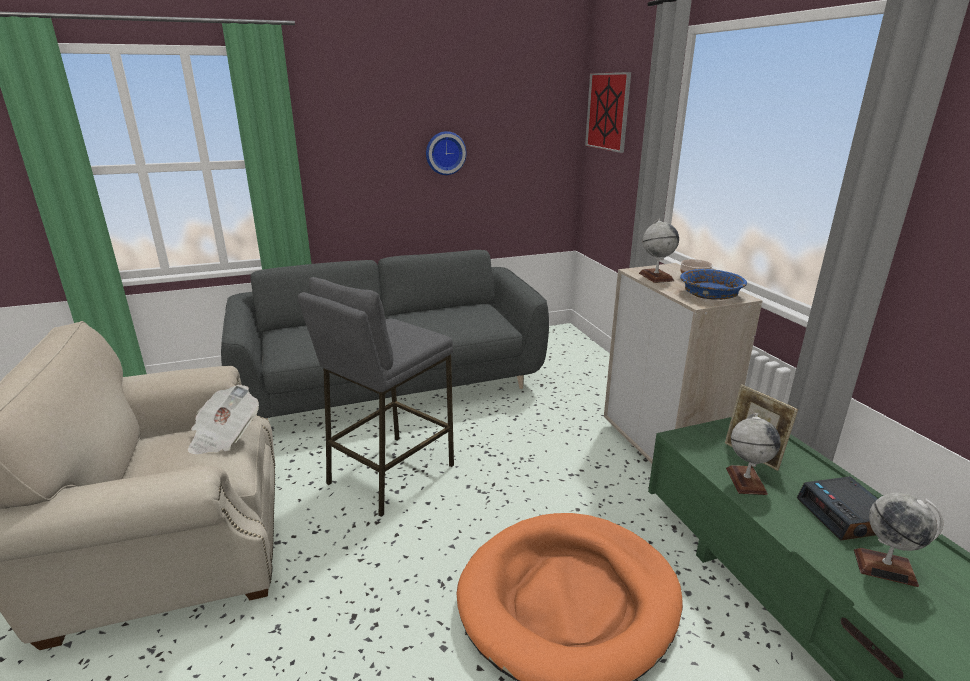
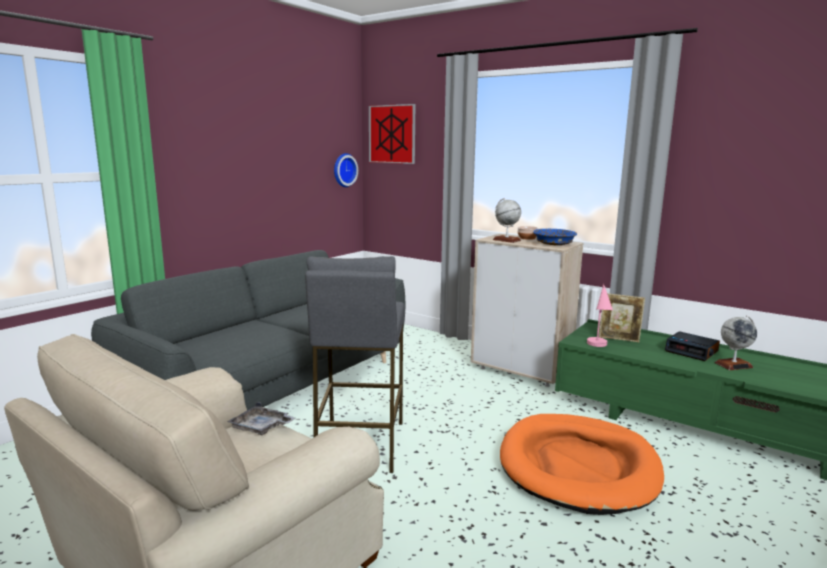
camera: 35 degrees left, 10 degrees down
newspaper [187,385,259,454] -> grey tray [227,402,295,435]
wall clock [426,131,467,175] -> wall clock moved to [334,153,358,187]
globe [726,413,781,495] -> none
none -> pink table lamp [587,284,613,347]

